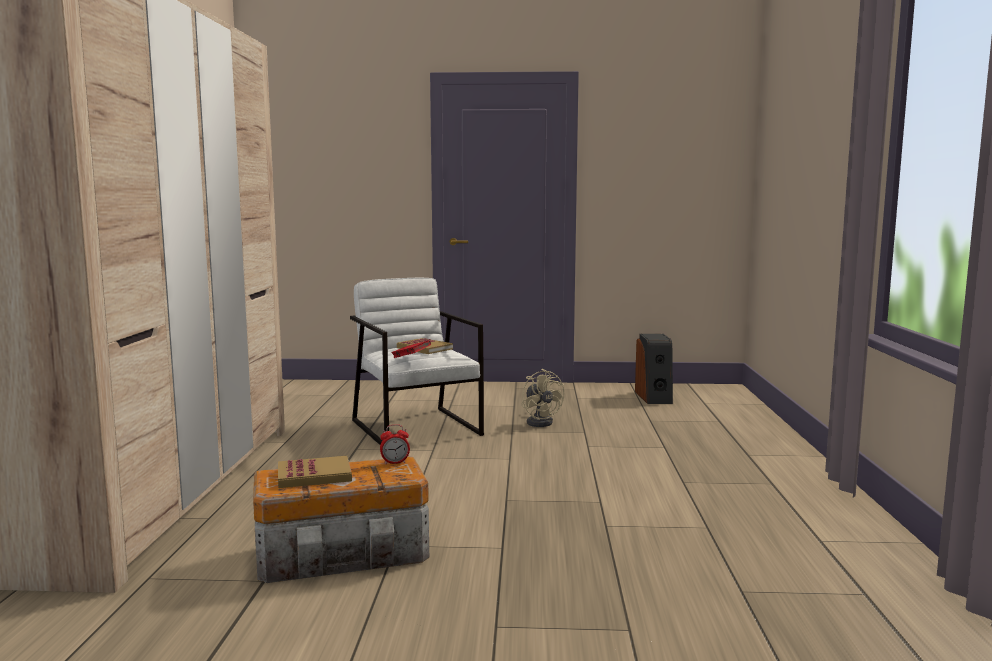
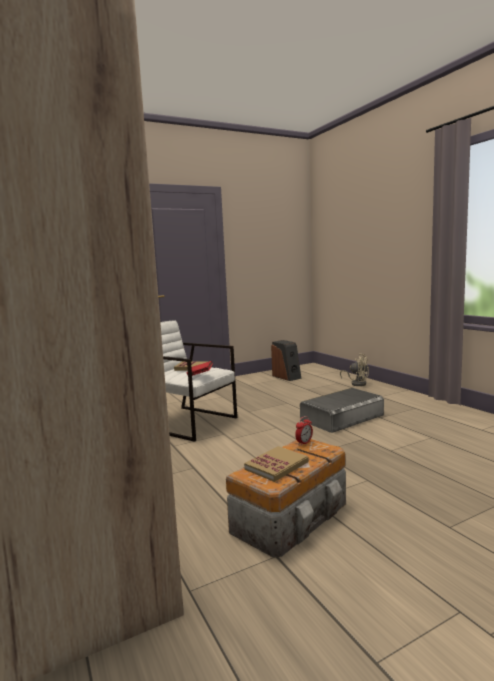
camera: 30 degrees left, 0 degrees up
beige fan [522,369,564,427] -> beige fan moved to [340,354,369,386]
none -> grey storage box [300,388,384,433]

